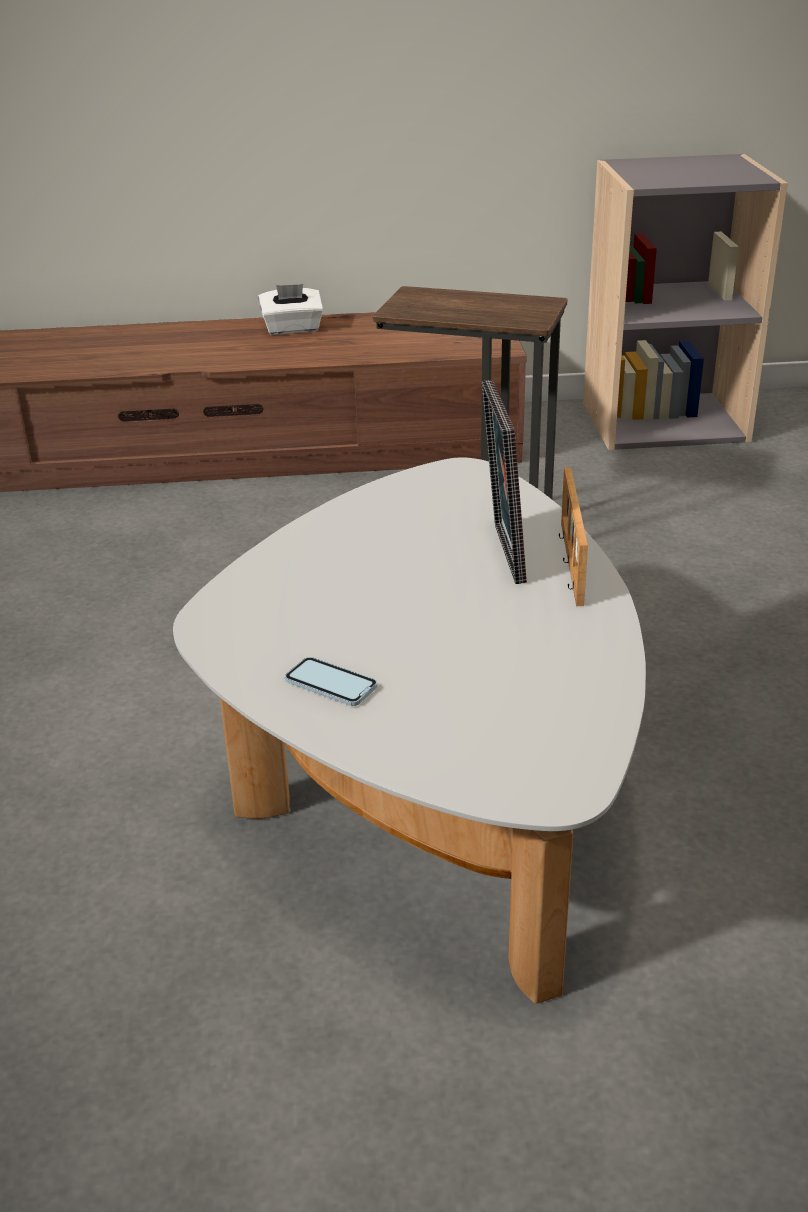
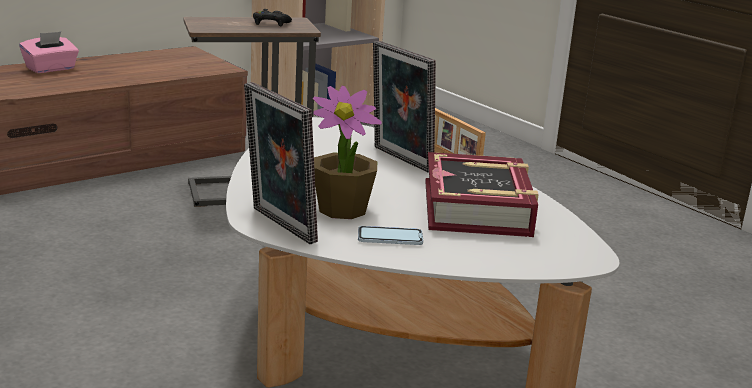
camera: 35 degrees left, 10 degrees down
white tissue box [258,284,323,335] -> pink tissue box [19,32,79,73]
none -> picture frame [244,82,318,244]
none -> black game controller [253,9,292,26]
none -> potted plant [313,86,382,219]
none -> book [425,152,539,237]

